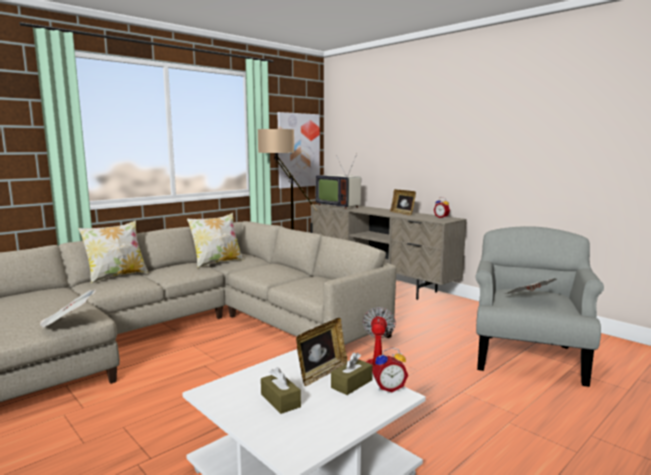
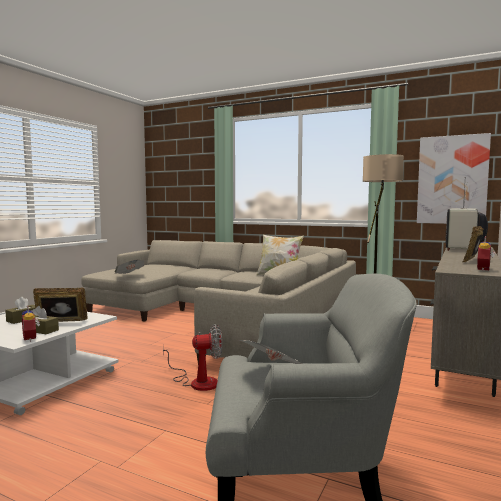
camera: 70 degrees right, 5 degrees down
pillow [78,220,148,284] -> none
picture frame [296,318,348,386] -> picture frame turned 150 degrees clockwise [33,287,87,322]

